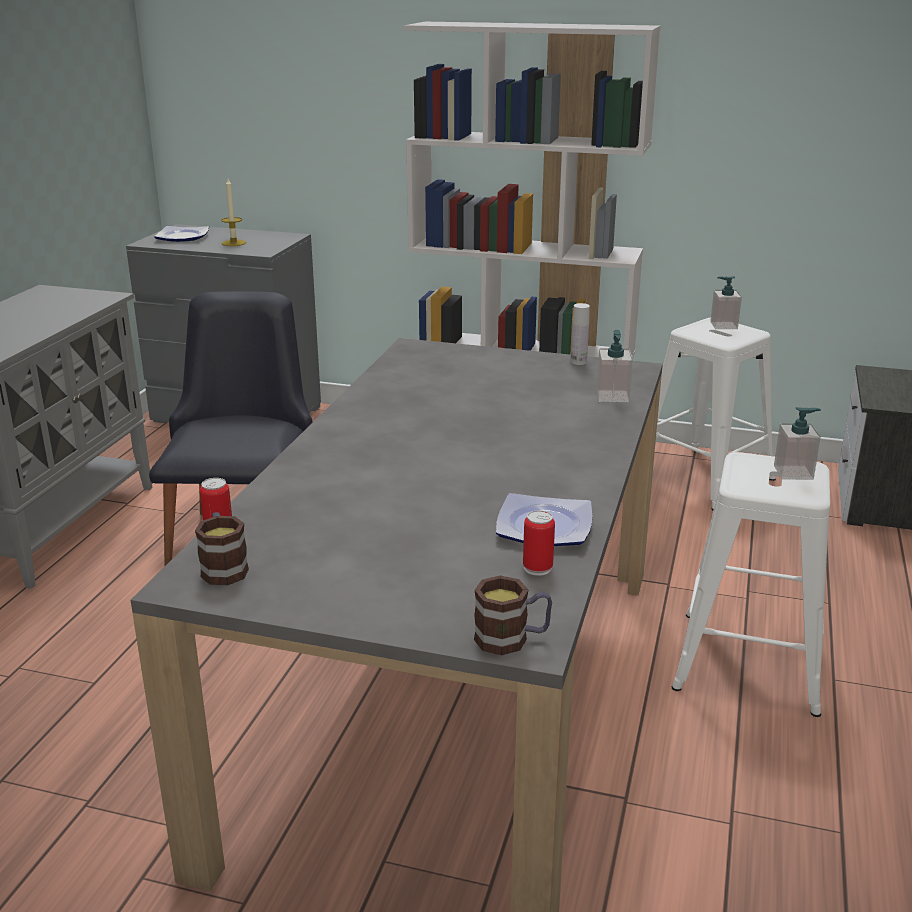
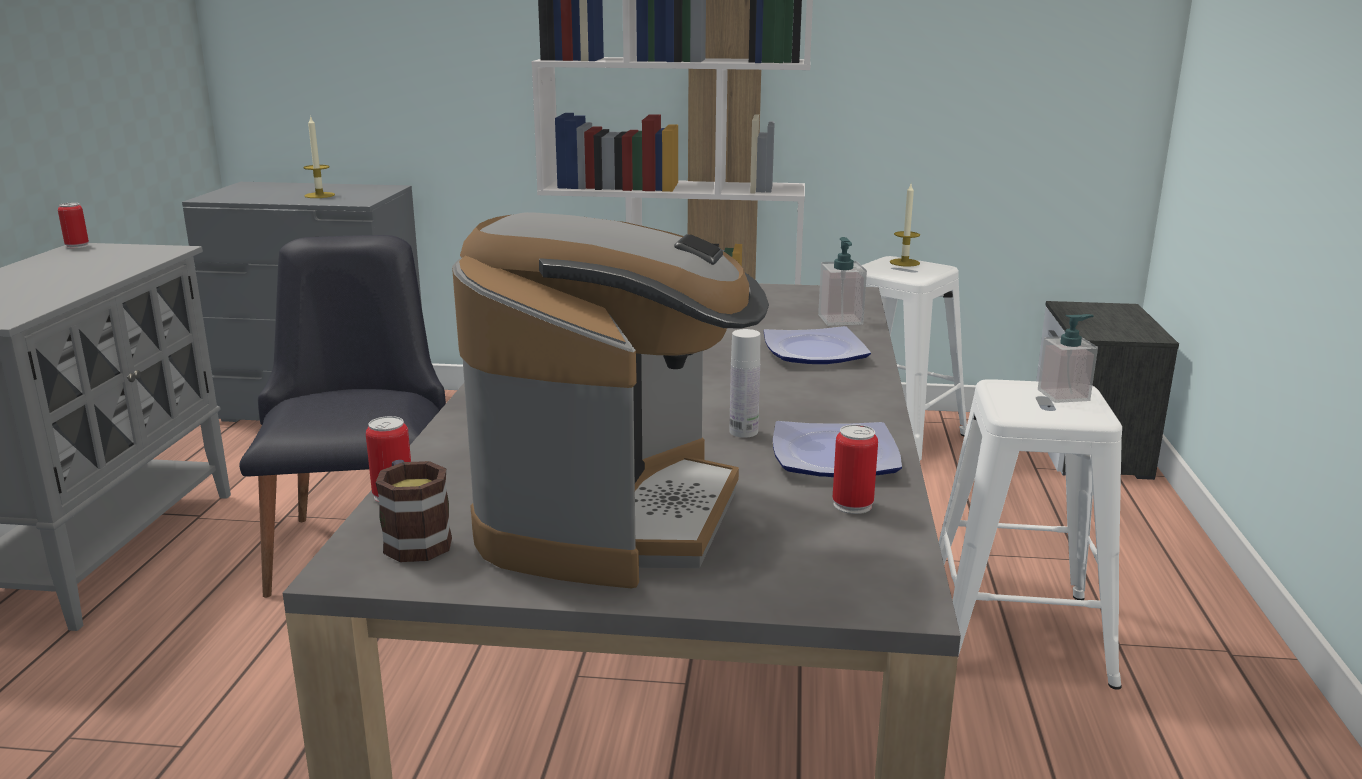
camera: 10 degrees left, 5 degrees down
plate [154,226,209,242] -> plate moved to [764,326,871,364]
mug [474,575,552,655] -> none
white bottle [571,303,590,365] -> white bottle moved to [729,329,760,438]
soap dispenser [710,276,742,329] -> candle [890,184,920,267]
none -> can [58,203,89,249]
none -> coffee machine [452,212,769,589]

